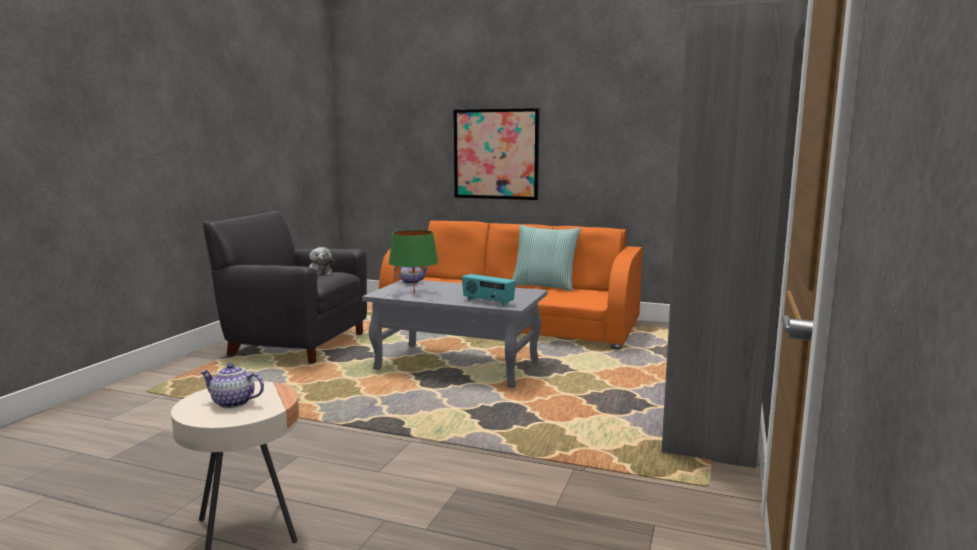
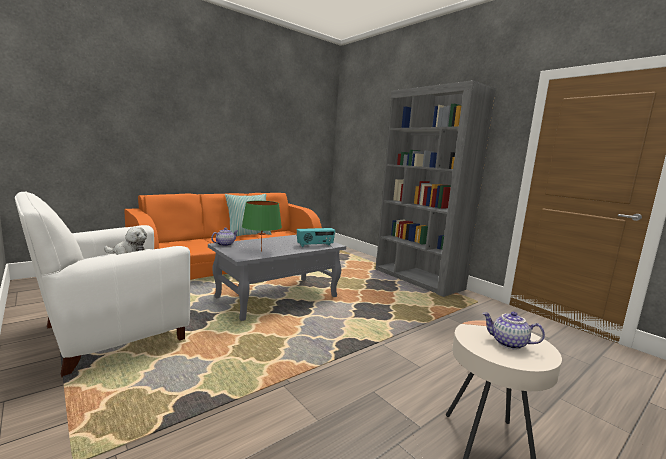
camera: 60 degrees left, 0 degrees up
teapot [200,363,264,408] -> teapot turned 75 degrees clockwise [482,312,545,349]
black armchair [203,209,367,364] -> white armchair [15,191,190,377]
picture [454,108,540,200] -> none

